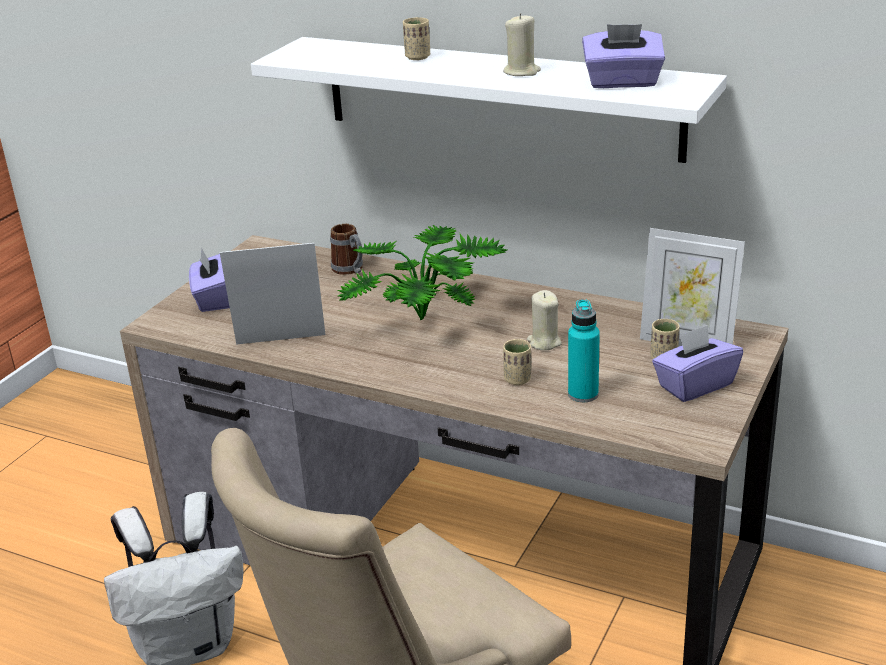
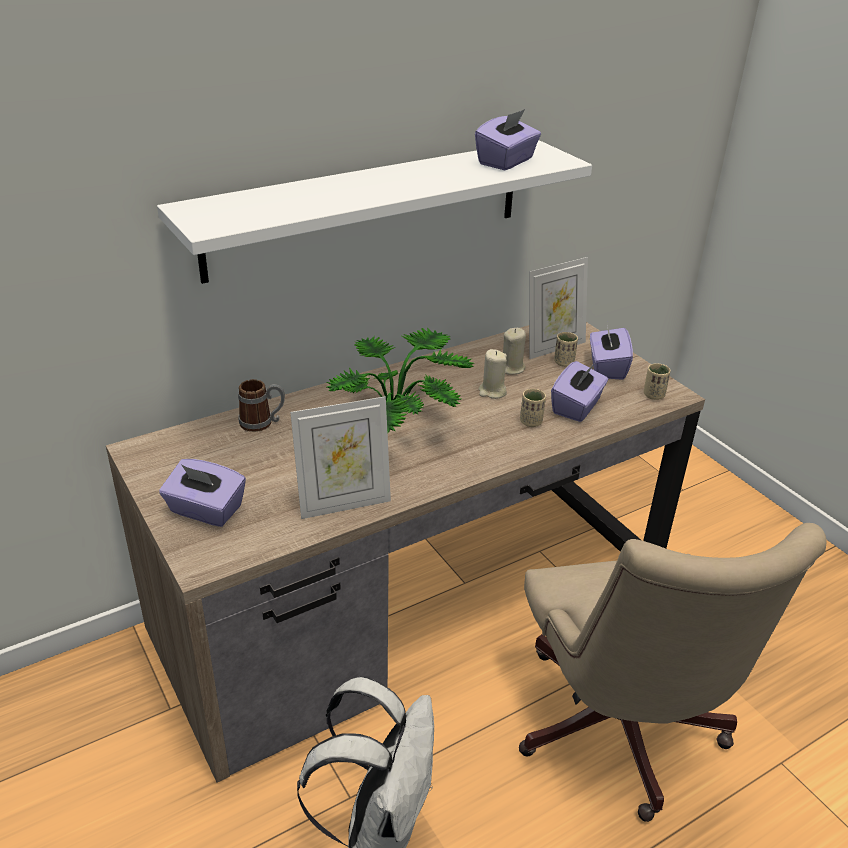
camera: 60 degrees left, 5 degrees up
picture frame [220,243,326,345] -> picture frame turned 135 degrees counterclockwise [290,396,391,519]
beige cup [403,17,430,60] -> beige cup moved to [644,363,671,400]
beige candle [503,13,541,76] -> beige candle moved to [503,328,526,375]
turquoise bottle [568,299,600,402] -> purple tissue box [551,361,608,422]

